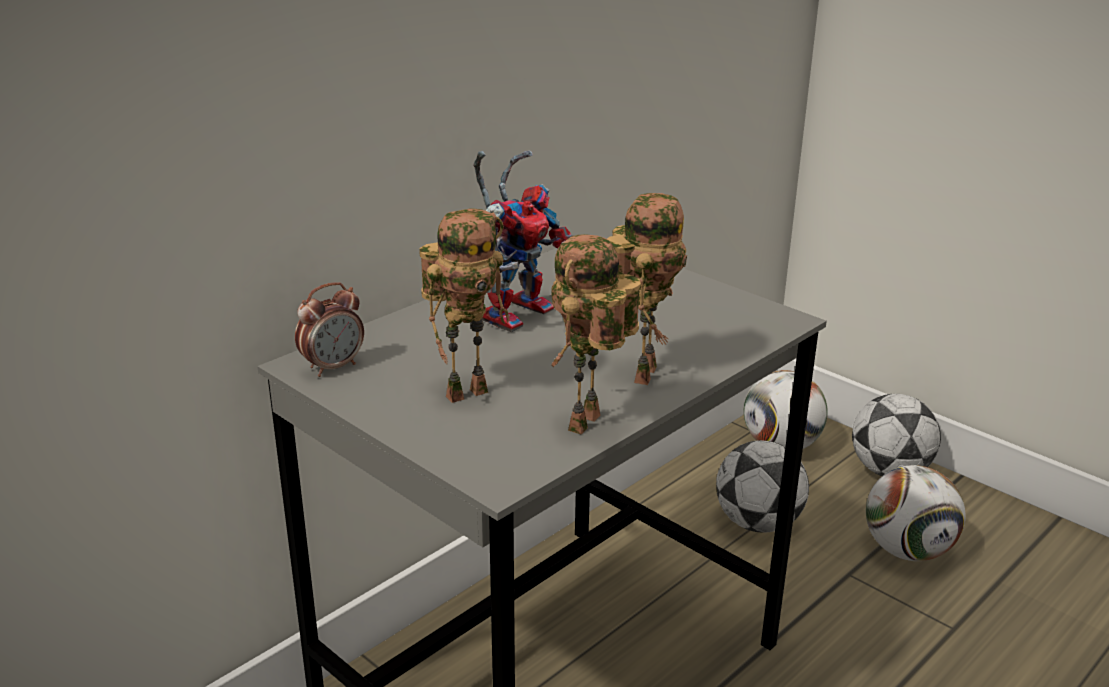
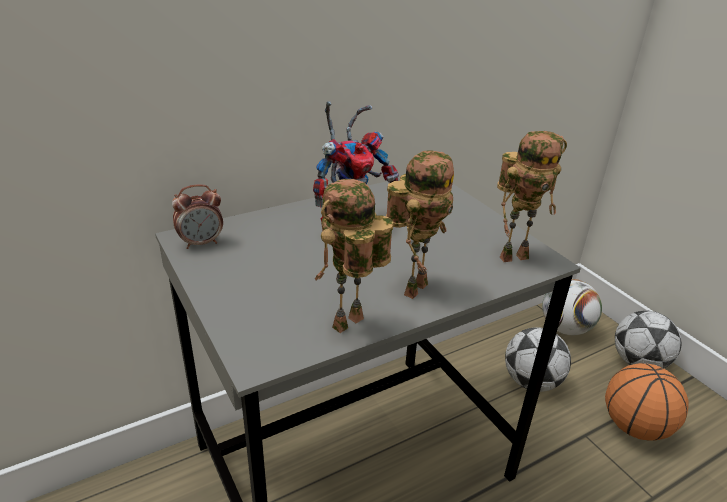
camera: 15 degrees right, 5 degrees up
toy robot [420,208,510,403] -> toy robot moved to [497,131,567,262]
football [866,465,966,561] -> basketball [605,363,689,441]

